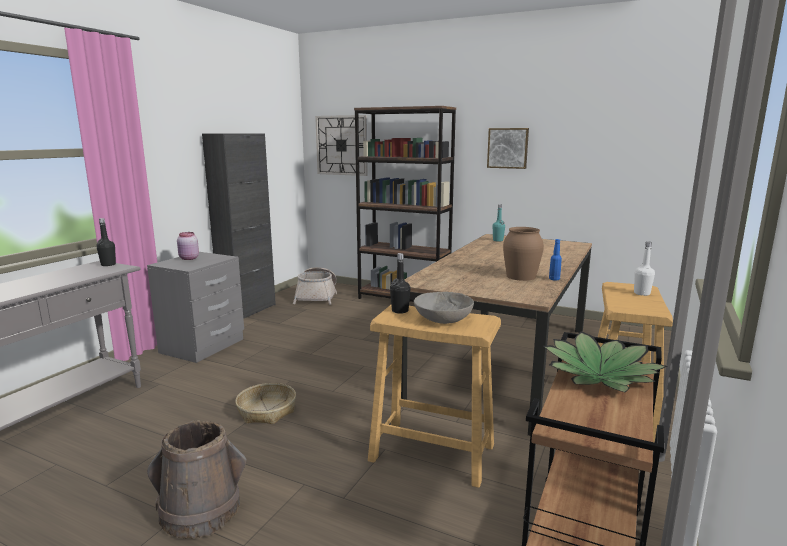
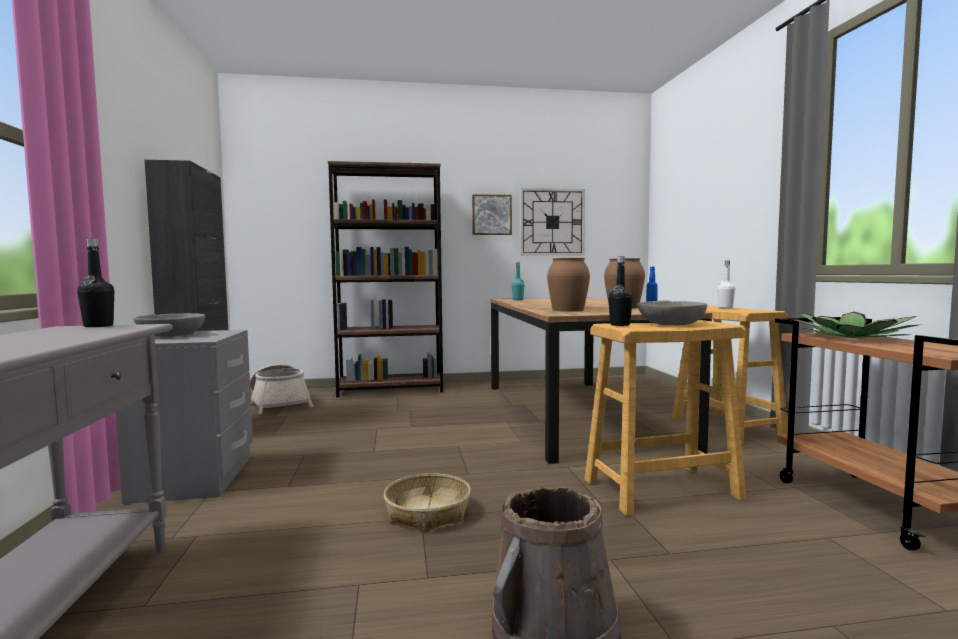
camera: 35 degrees left, 10 degrees down
pink jar [177,232,199,260] -> grey bowl [133,313,205,337]
wall clock [315,115,368,176] -> wall clock moved to [520,188,585,256]
none -> brown vase [547,258,590,312]

